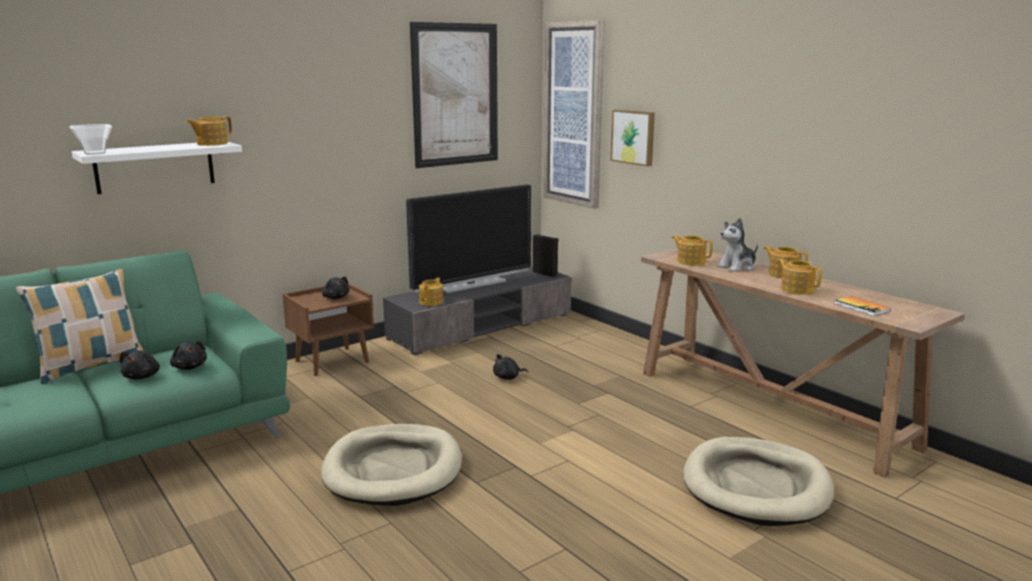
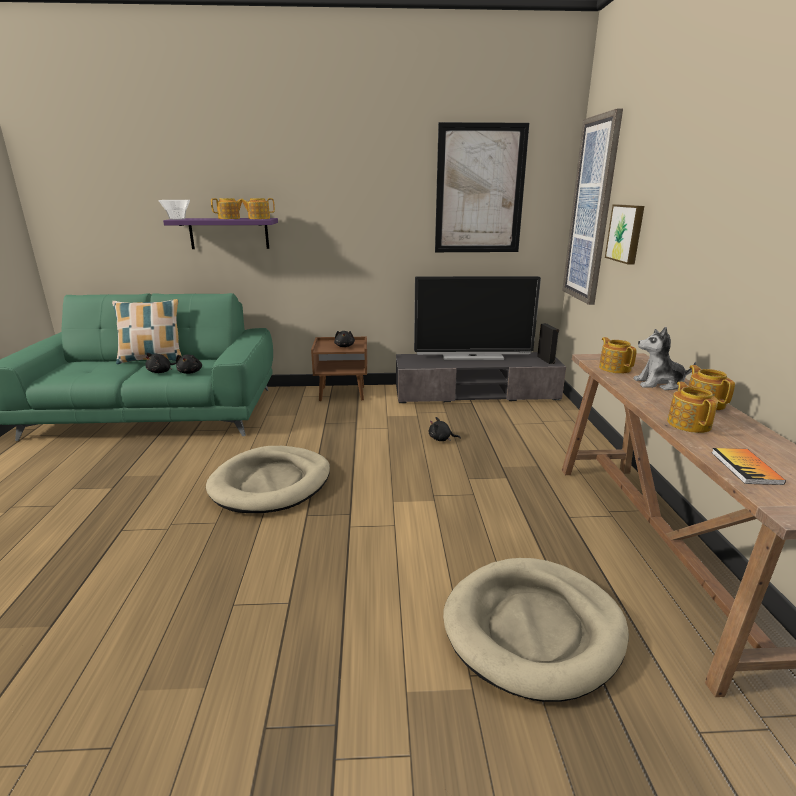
camera: 35 degrees right, 5 degrees up
white shelf [71,142,242,194] -> purple shelf [163,218,278,249]
teapot [419,278,443,306] -> teapot moved to [211,198,242,219]

